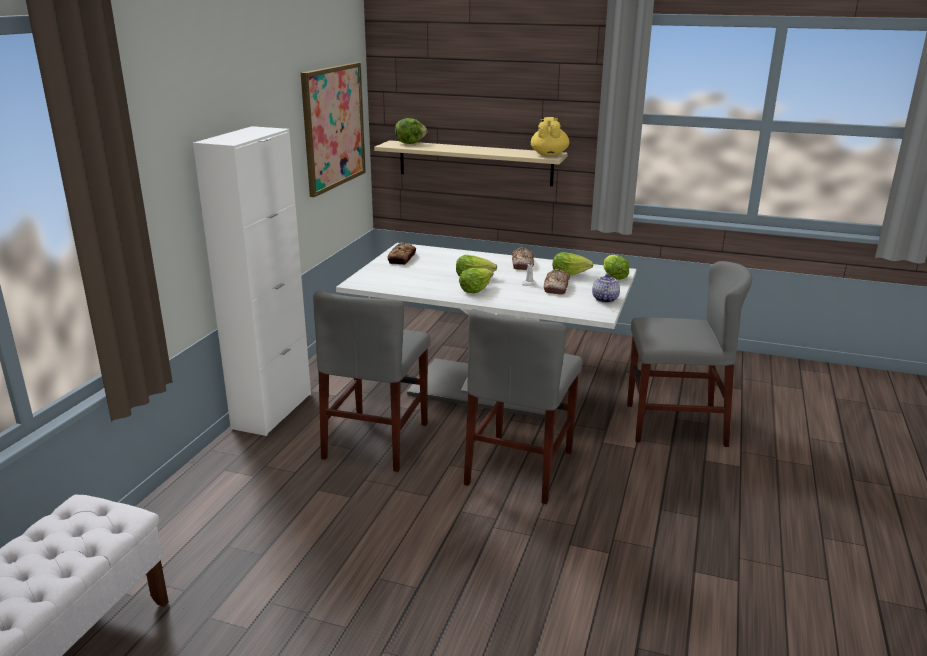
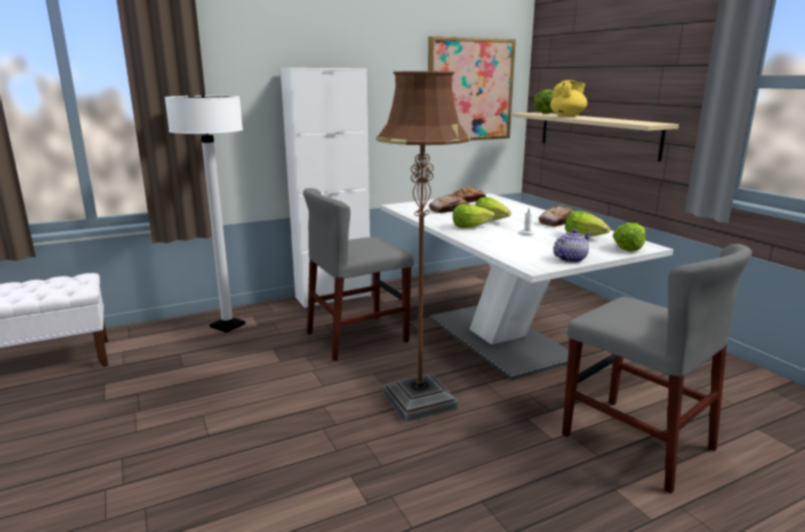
camera: 45 degrees right, 5 degrees down
grey chair [464,309,583,504] -> brown floor lamp [376,71,470,423]
yellow teapot [531,117,569,156] -> yellow teapot moved to [550,80,587,116]
bread [544,269,570,294] -> bread moved to [429,195,468,213]
none -> white floor lamp [164,95,245,333]

